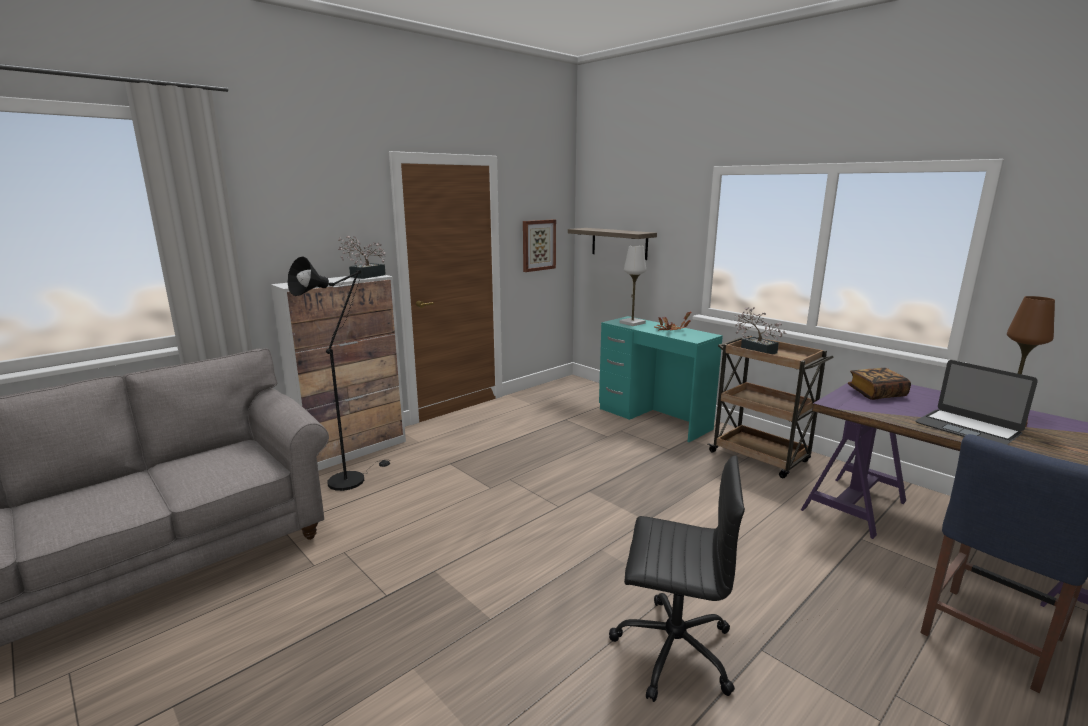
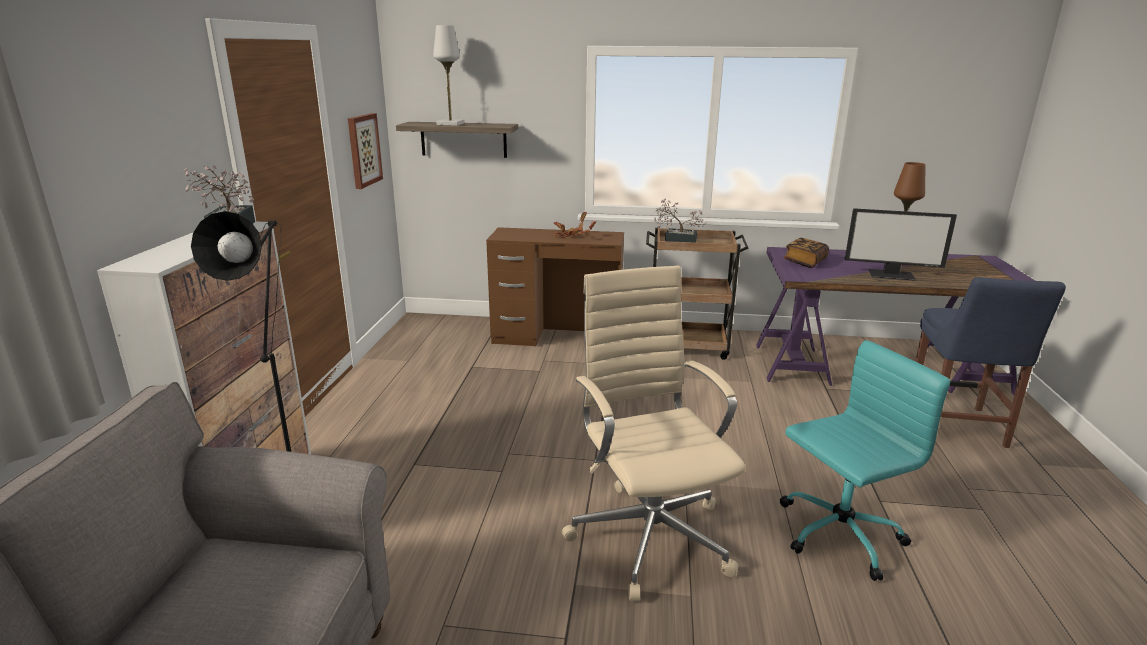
camera: 40 degrees left, 5 degrees up
turquoise desk [599,316,723,442] -> brown desk [486,227,624,346]
black office chair [609,455,745,702] -> turquoise office chair [780,340,950,581]
white table lamp [620,245,646,326] -> white table lamp moved to [433,25,465,126]
laptop [916,360,1038,445] -> monitor [845,208,957,281]
none -> beige office chair [562,266,746,601]

